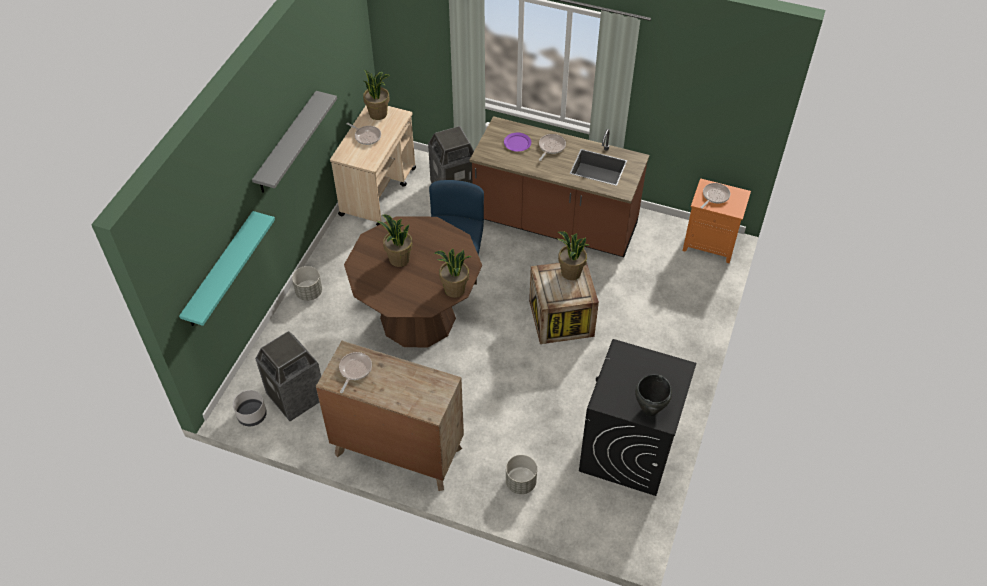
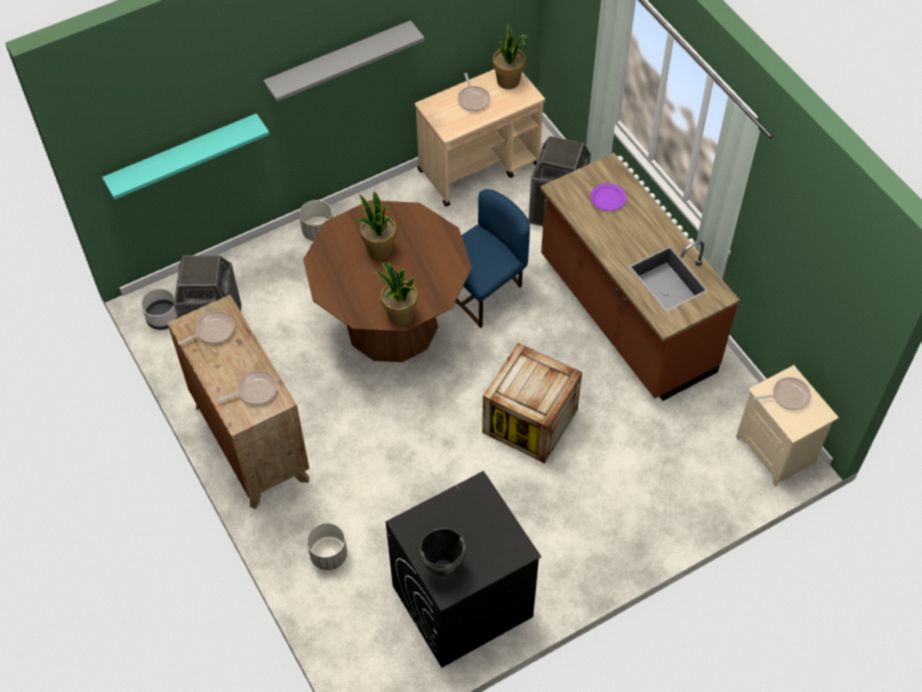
camera: 40 degrees right, 5 degrees up
frying pan [539,134,566,161] -> frying pan moved to [217,371,277,405]
potted plant [557,231,590,280] -> none
orange nightstand [683,178,751,263] -> beige nightstand [736,365,839,487]

